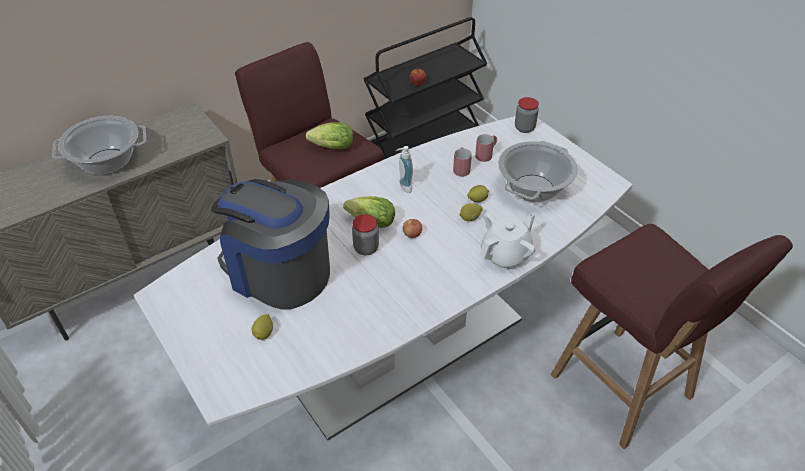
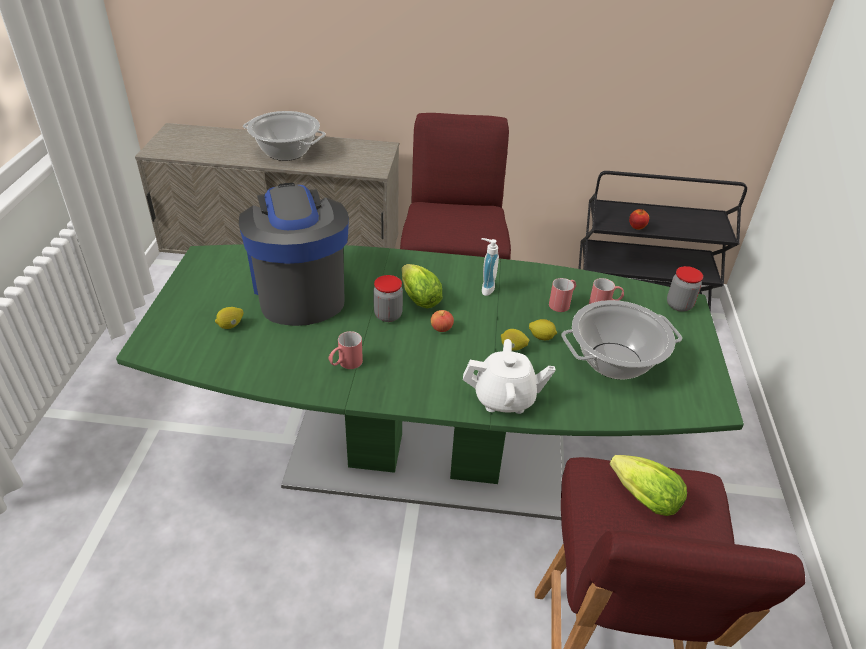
camera: 40 degrees right, 5 degrees down
white dining table [134,116,633,440] -> green dining table [116,244,744,520]
lettuce [305,122,353,149] -> lettuce moved to [610,455,687,516]
none -> red mug [328,331,363,369]

